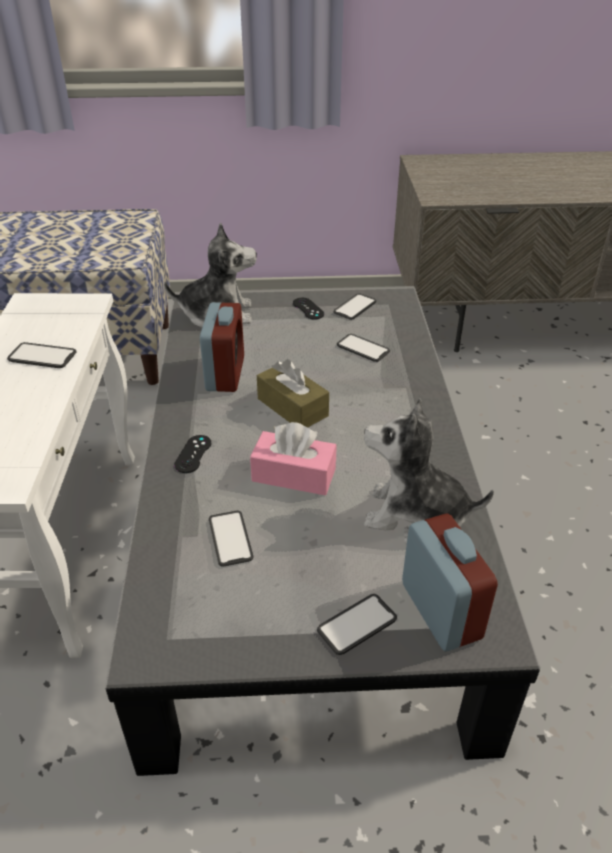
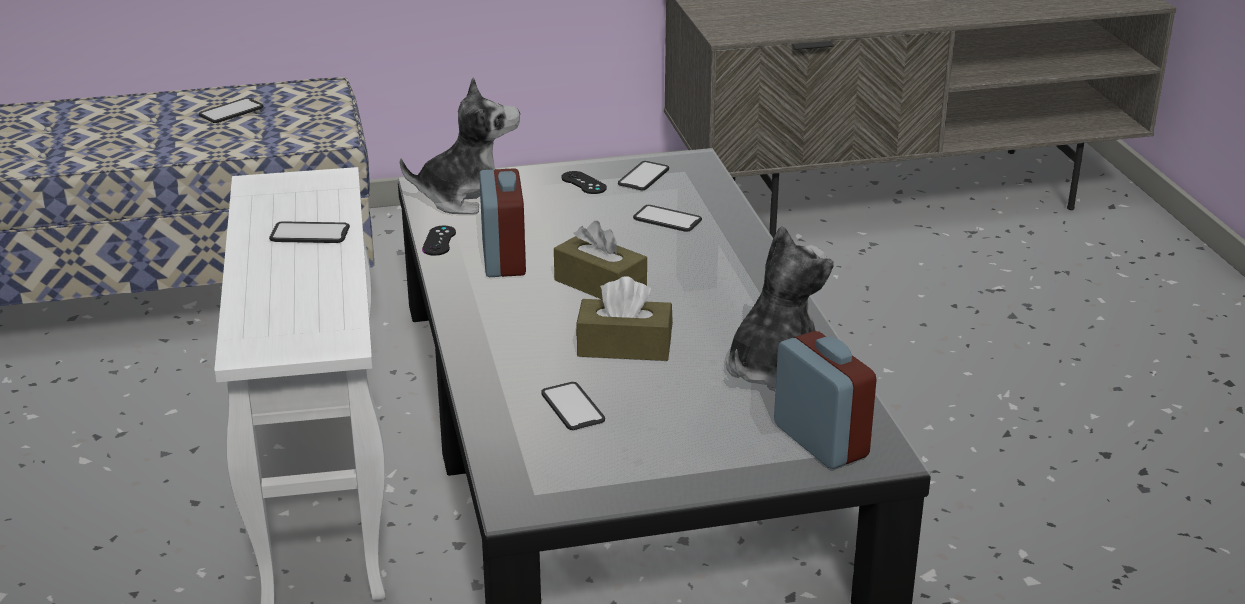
camera: 10 degrees left, 10 degrees down
black game controller [174,435,211,473] -> black game controller moved to [422,226,456,256]
pink tissue box [250,422,336,495] -> brown tissue box [576,276,673,361]
phone [317,594,397,655] -> phone moved to [199,98,263,123]
plush toy [364,398,494,545] -> plush toy turned 120 degrees clockwise [726,226,833,391]

